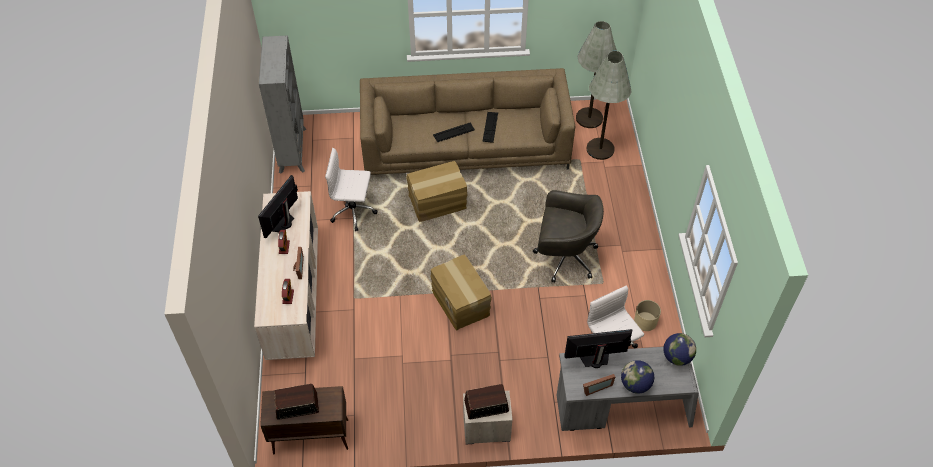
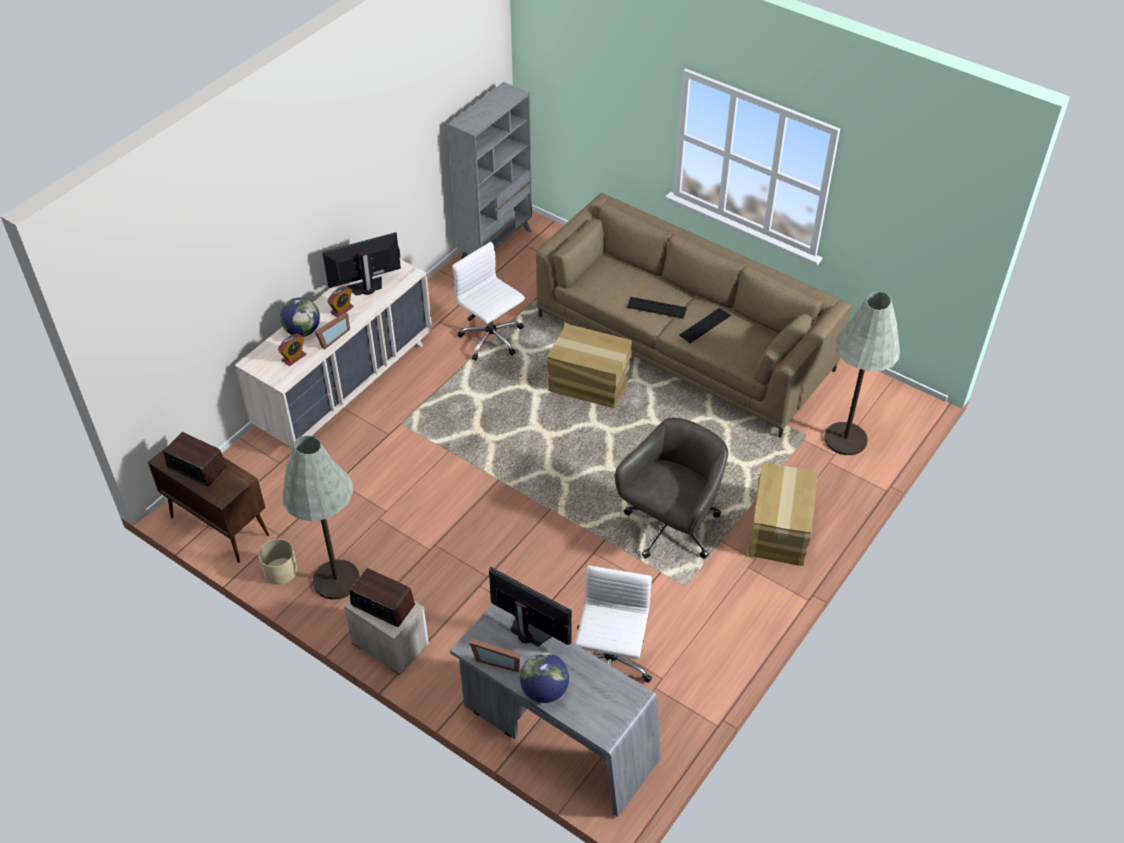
camera: 40 degrees right, 5 degrees down
cardboard box [430,255,492,331] -> cardboard box moved to [748,463,817,566]
grey office chair [533,190,604,282] -> grey office chair turned 105 degrees counterclockwise [615,418,729,559]
grey floor lamp [576,21,617,128] -> grey floor lamp moved to [282,436,360,599]
beige planter [634,300,661,331] -> beige planter moved to [258,539,297,585]
globe [663,333,696,366] -> globe moved to [280,298,320,337]

